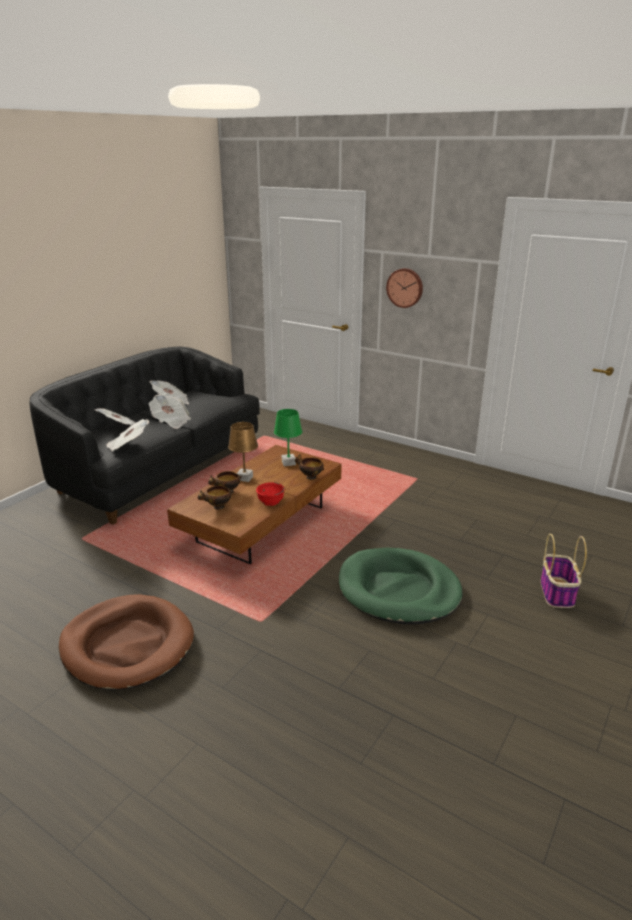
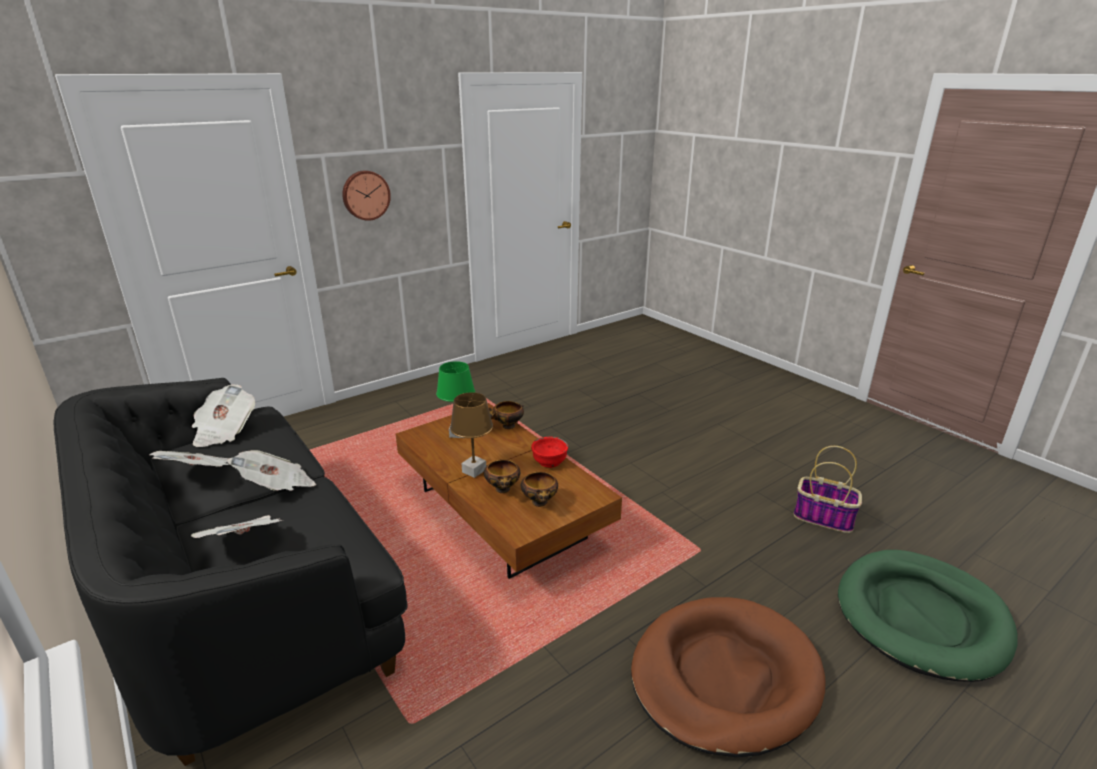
camera: 70 degrees left, 0 degrees up
newspaper [107,419,149,452] -> newspaper moved to [192,384,255,447]
green dog bed [339,548,463,624] -> green dog bed moved to [838,550,1018,682]
basket [540,534,587,608] -> basket moved to [794,446,862,533]

